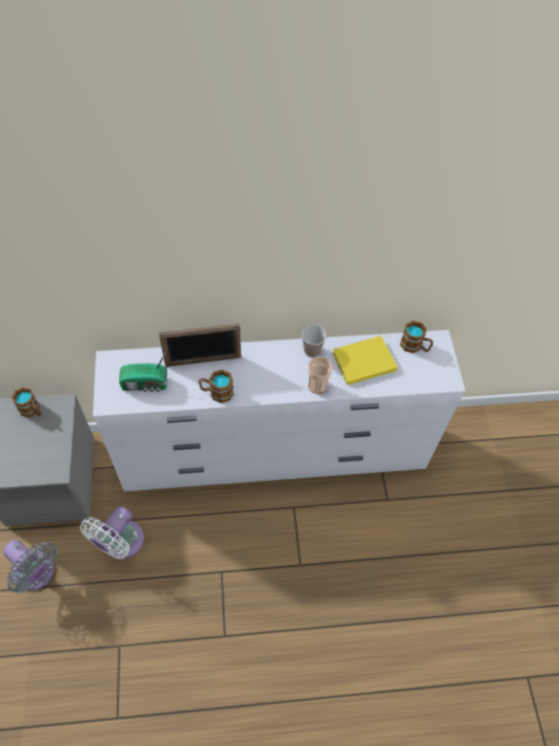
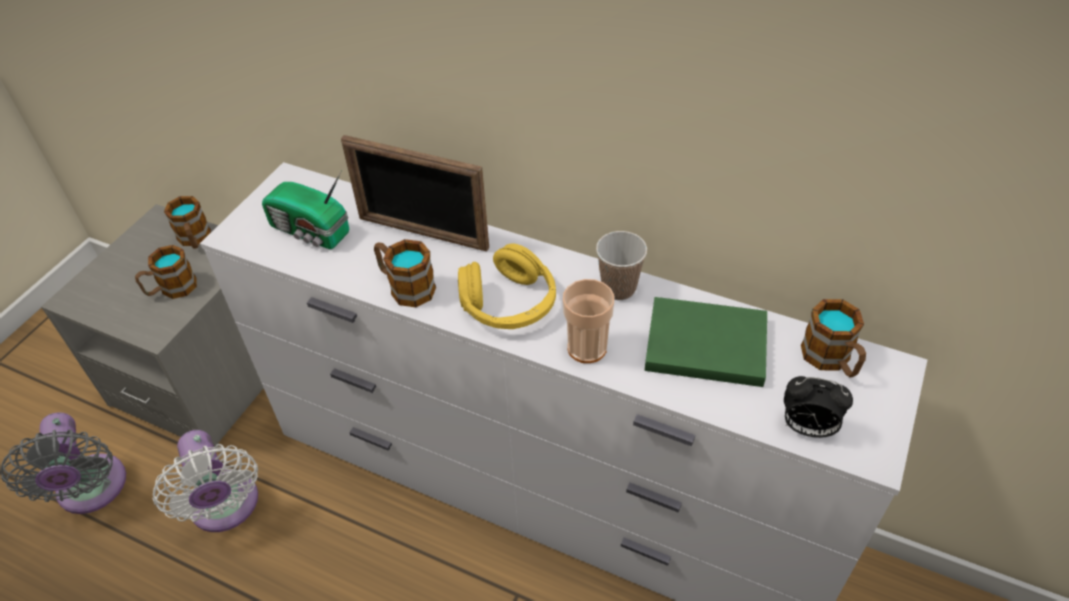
camera: 35 degrees right, 10 degrees down
white fan [80,506,144,559] -> white fan turned 90 degrees counterclockwise [152,430,258,532]
yellow book [332,336,398,385] -> green book [645,297,767,387]
none -> mug [135,245,197,299]
none -> yellow headphones [458,244,556,329]
none -> alarm clock [784,376,853,438]

